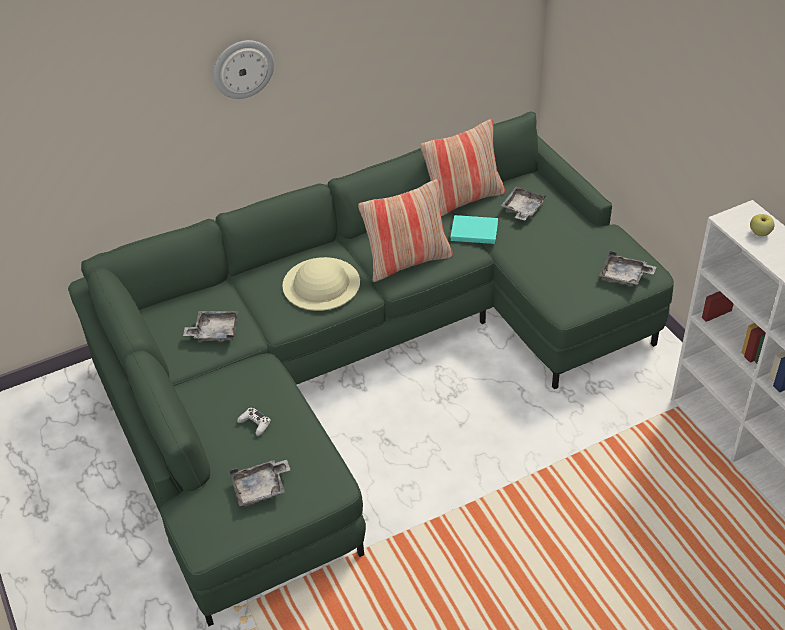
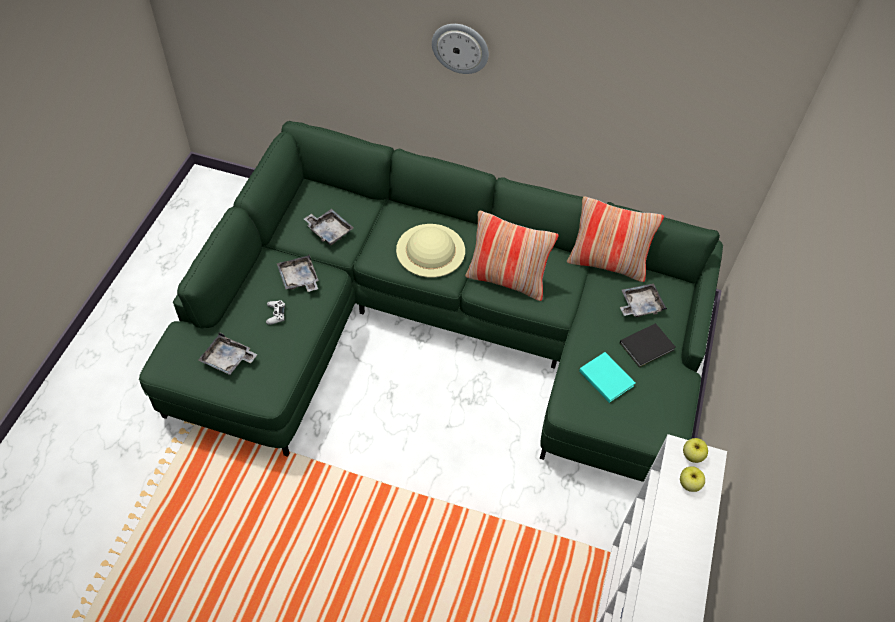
camera: 40 degrees right, 10 degrees up
turquoise book [451,215,498,244] -> turquoise book moved to [579,352,635,403]
grey tray [599,251,657,286] -> grey tray moved to [277,255,319,292]
none -> black book [620,323,676,368]
none -> apple [683,438,708,463]

